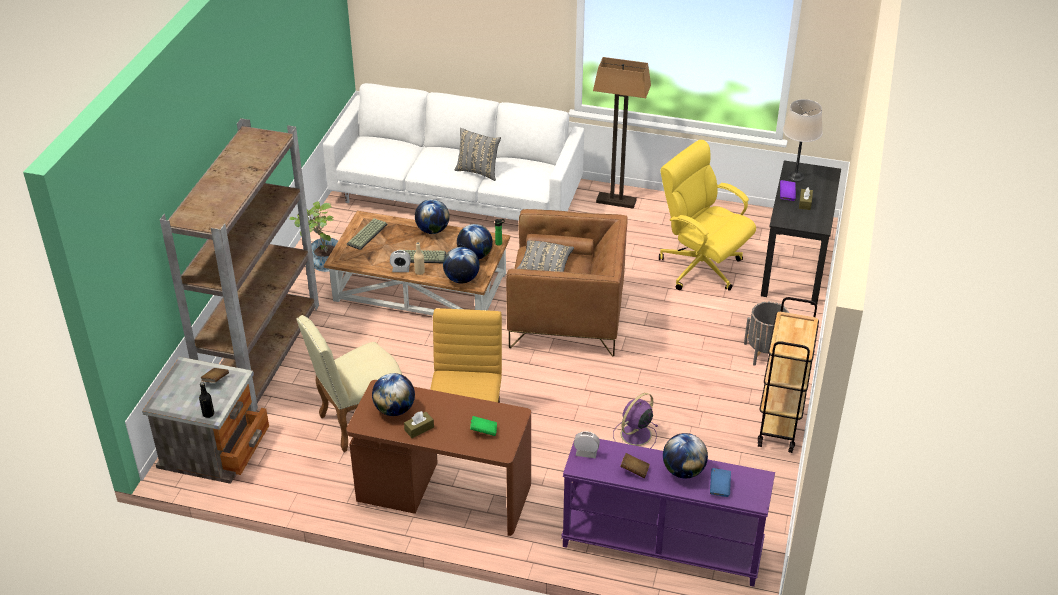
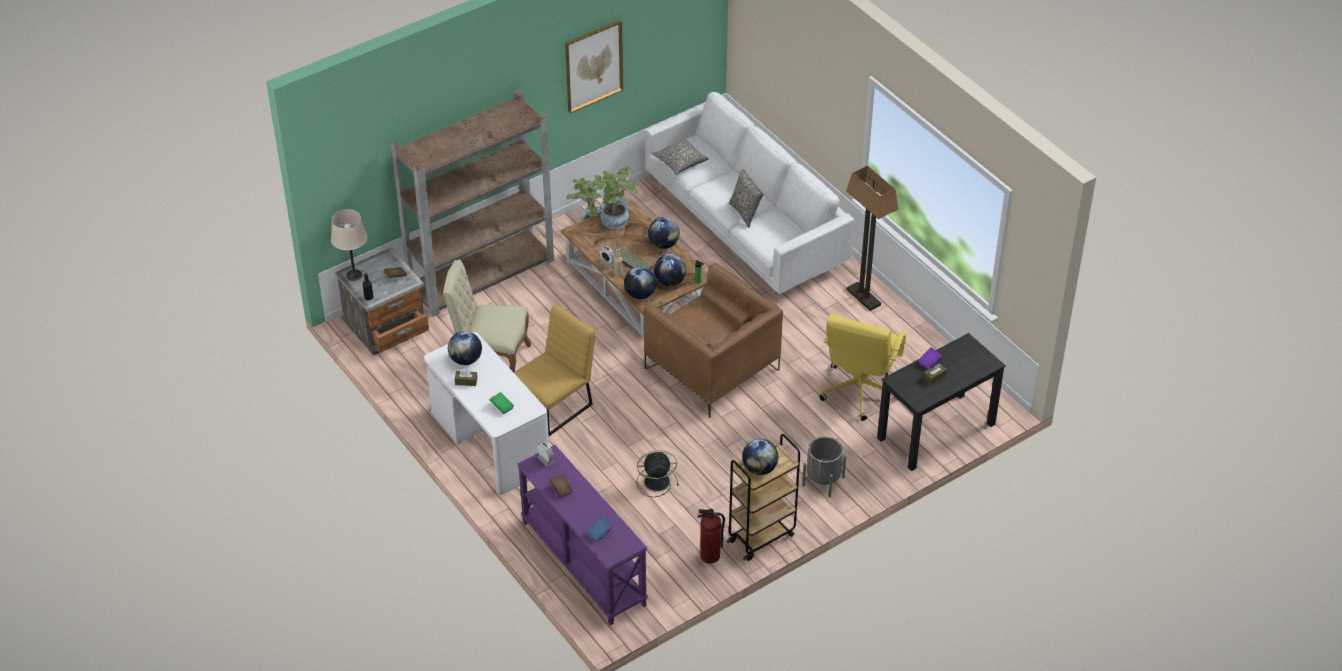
camera: 40 degrees right, 5 degrees up
brown desk [346,380,531,536] -> white desk [424,332,549,495]
keyboard [347,218,388,250] -> potted plant [593,166,637,229]
grey pillow [516,240,574,272] -> grey pillow moved to [652,138,709,175]
purple fan [613,393,658,448] -> black fan [637,450,679,497]
yellow office chair [659,140,756,291] -> yellow office chair turned 150 degrees counterclockwise [819,315,907,421]
globe [663,433,708,478] -> globe moved to [742,439,778,475]
beige table lamp [783,99,823,182] -> beige table lamp moved to [331,209,367,281]
none -> picture [565,20,623,113]
none -> fire extinguisher [698,509,725,564]

